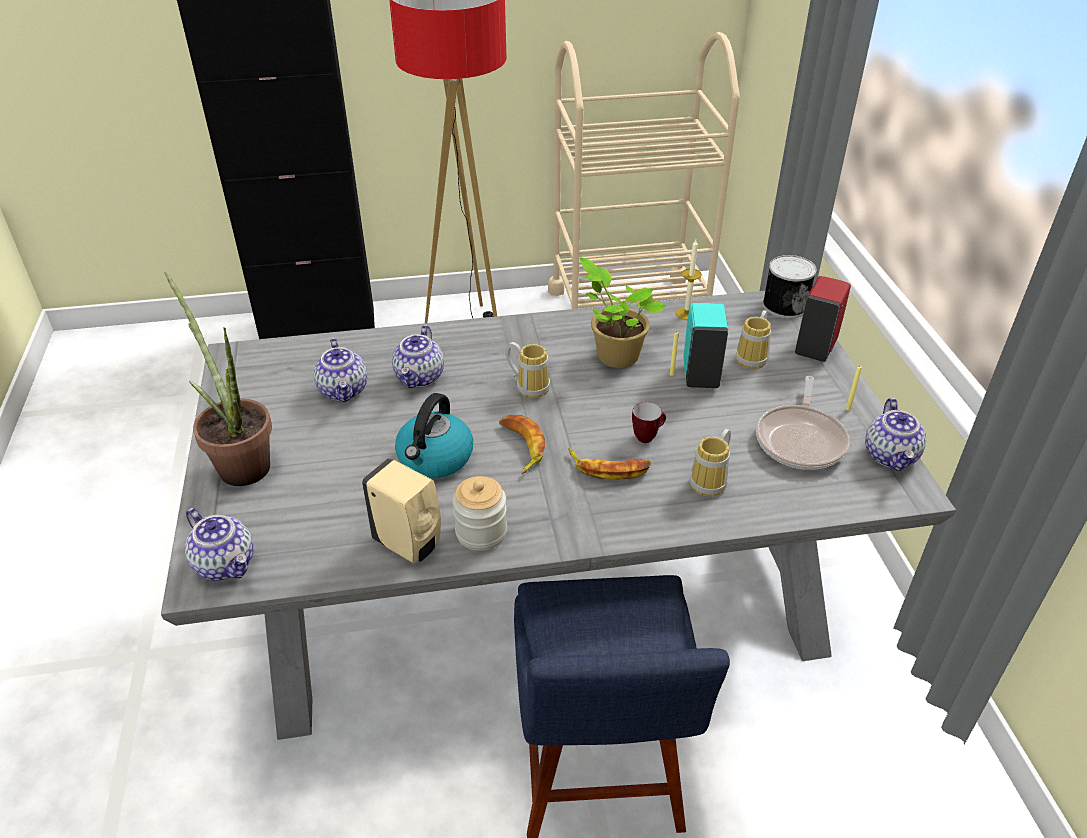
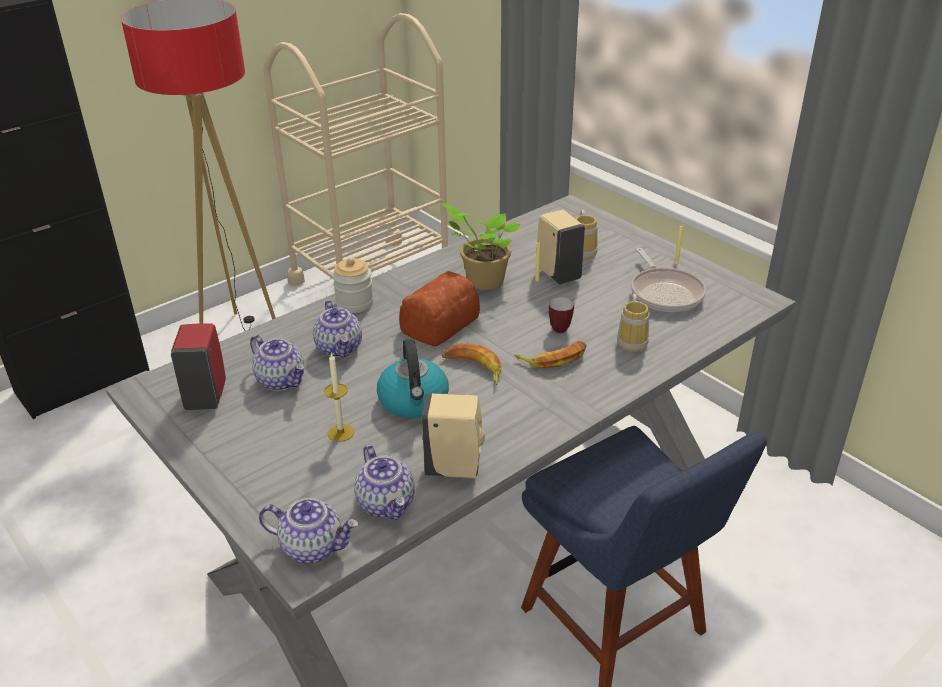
camera: 30 degrees left, 5 degrees down
potted plant [164,272,272,486] -> none
jar [453,476,507,551] -> jar moved to [332,258,374,313]
mug [506,342,550,398] -> bread [399,271,480,346]
candle [676,239,702,320] -> candle moved to [324,353,354,442]
turquoise soap dispenser [683,303,728,388] -> beige soap dispenser [537,210,585,284]
can [763,255,817,318] -> none
red soap dispenser [795,276,851,362] -> red soap dispenser moved to [171,323,226,410]
teapot [865,398,926,471] -> teapot moved to [354,445,415,520]

